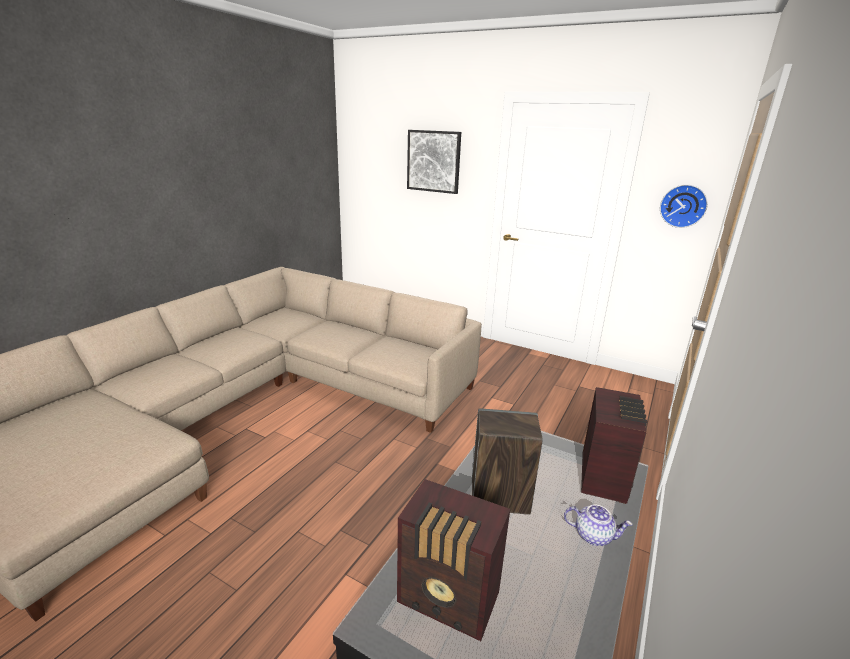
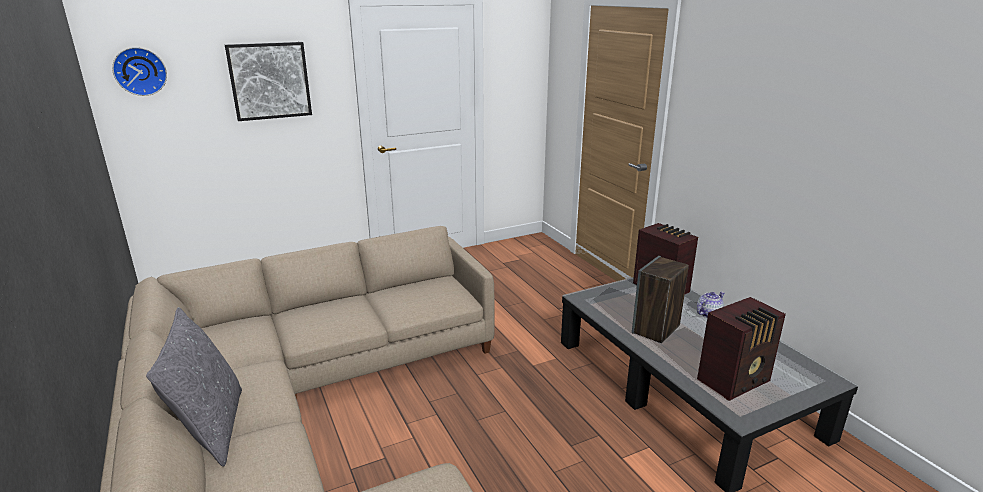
camera: 55 degrees left, 0 degrees up
wall clock [660,185,708,228] -> wall clock moved to [112,47,167,96]
none -> grey pillow [146,307,242,467]

